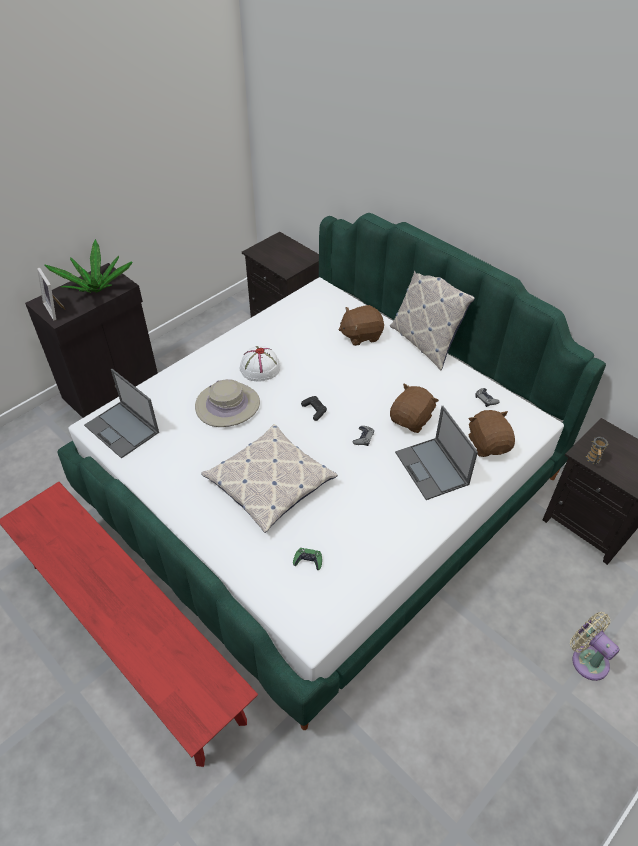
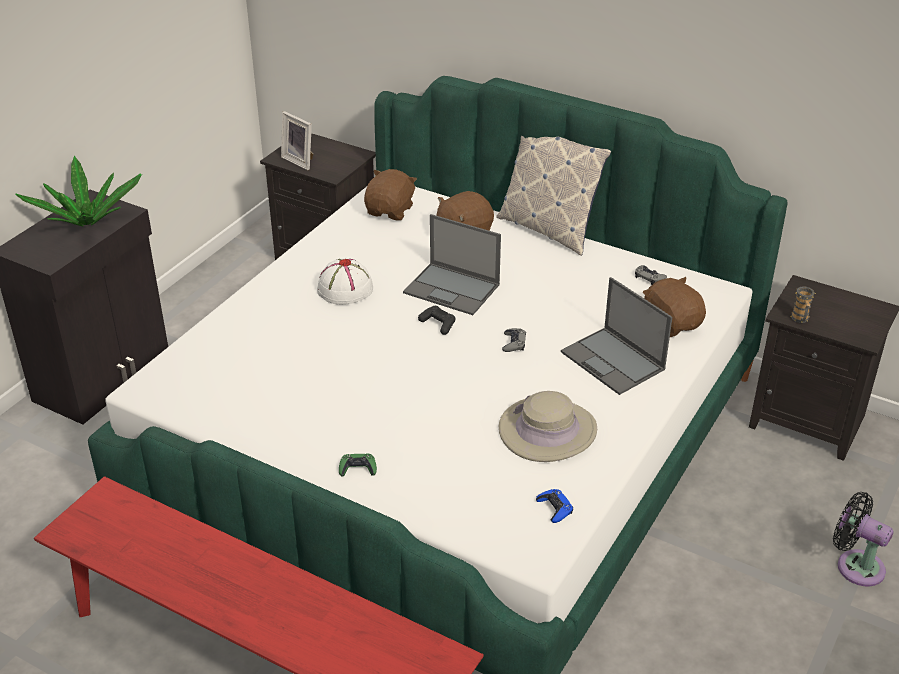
camera: 15 degrees left, 10 degrees down
picture frame [37,268,65,321] -> picture frame moved to [281,111,313,170]
laptop [84,369,159,459] -> laptop moved to [403,214,501,315]
beige hat [195,379,260,427] -> beige hat moved to [499,391,597,462]
pillow [201,424,338,533] -> none
green game controller [293,548,322,570] -> green game controller moved to [339,453,377,477]
brown plush toy [390,384,439,433] -> brown plush toy moved to [364,169,417,221]
beige fan [570,612,620,681] -> black fan [833,492,894,587]
none -> blue game controller [536,489,573,523]

